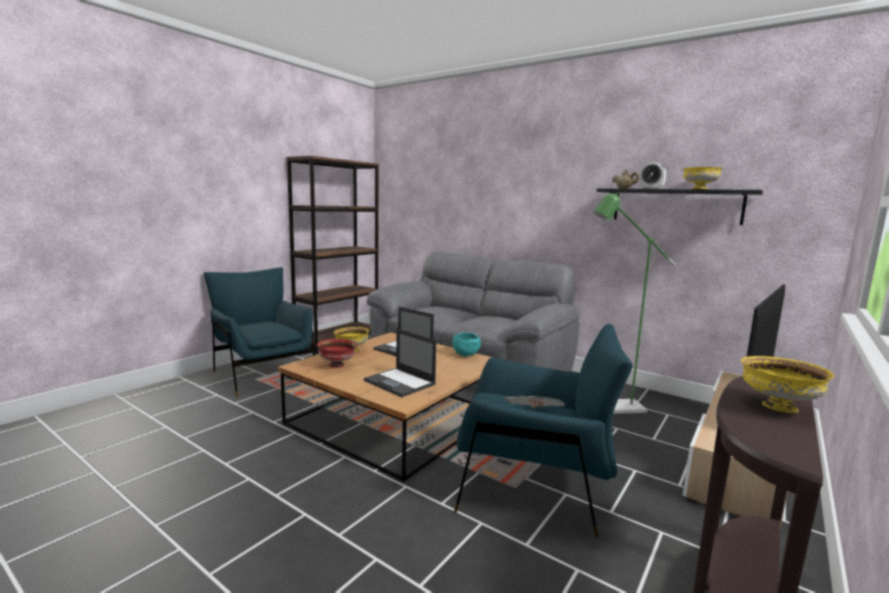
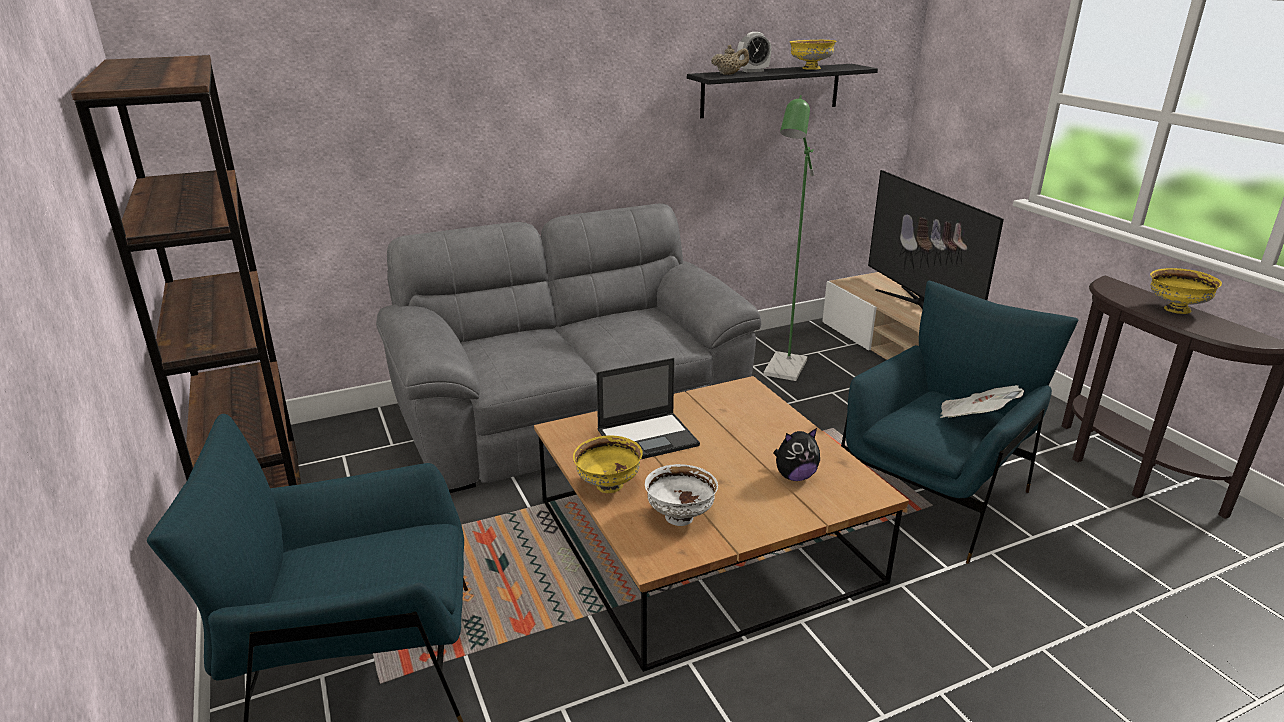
camera: 60 degrees left, 15 degrees up
red bowl [317,339,357,368] -> white bowl [645,464,718,526]
laptop [364,329,436,397] -> plush toy [773,428,820,481]
turquoise bowl [452,332,481,356] -> none

